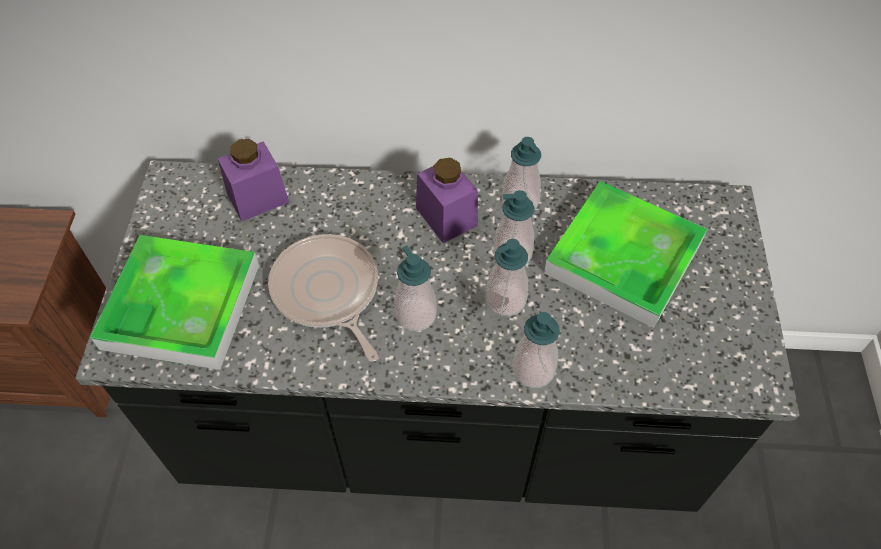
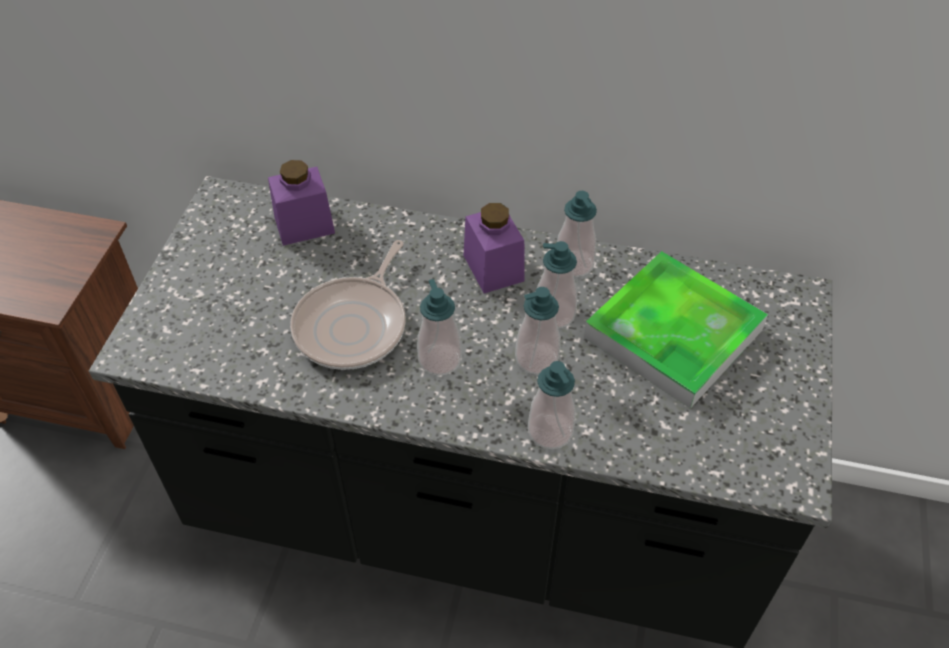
camera: 10 degrees right, 5 degrees down
tray [90,235,259,370] -> none
frying pan [268,234,378,362] -> frying pan turned 135 degrees counterclockwise [290,240,406,370]

